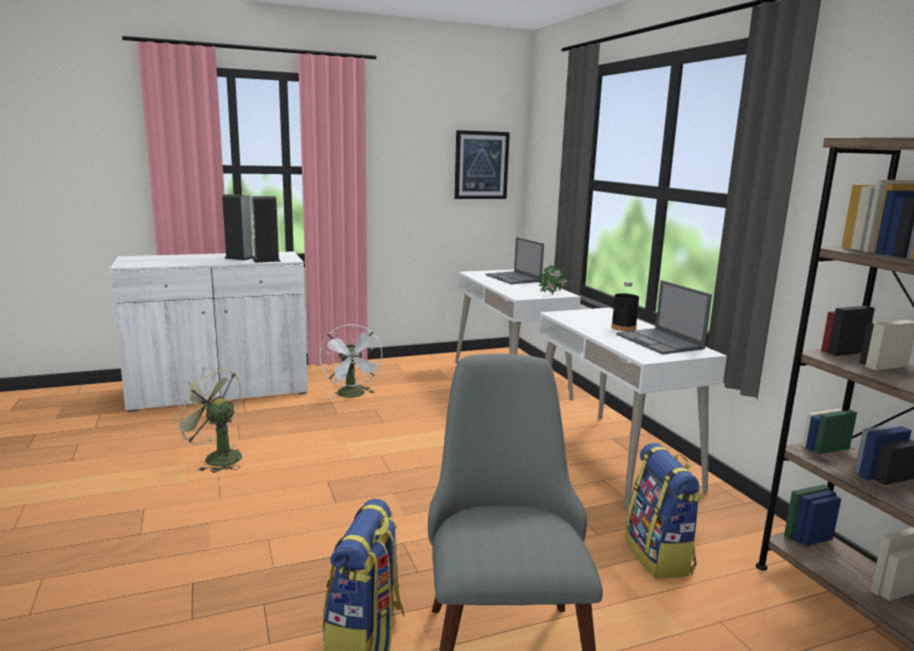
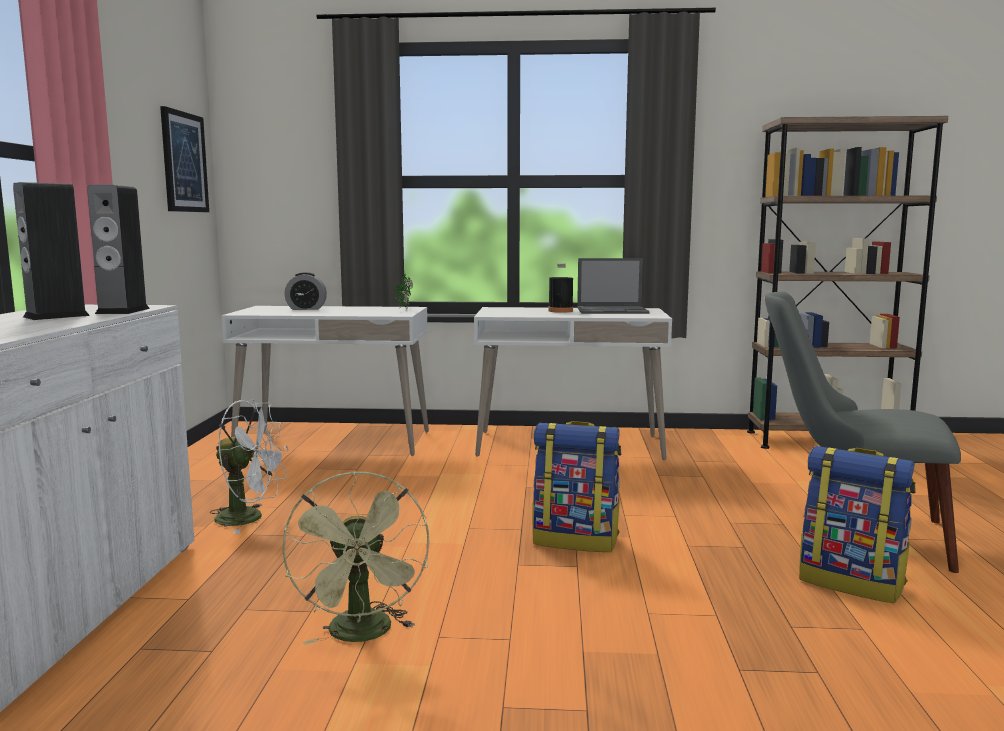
camera: 65 degrees left, 5 degrees down
green fan [172,367,242,473] -> green fan turned 60 degrees counterclockwise [282,471,430,645]
laptop [486,237,544,284] -> alarm clock [284,272,327,310]
backpack [625,443,702,579] -> backpack moved to [532,421,622,552]

